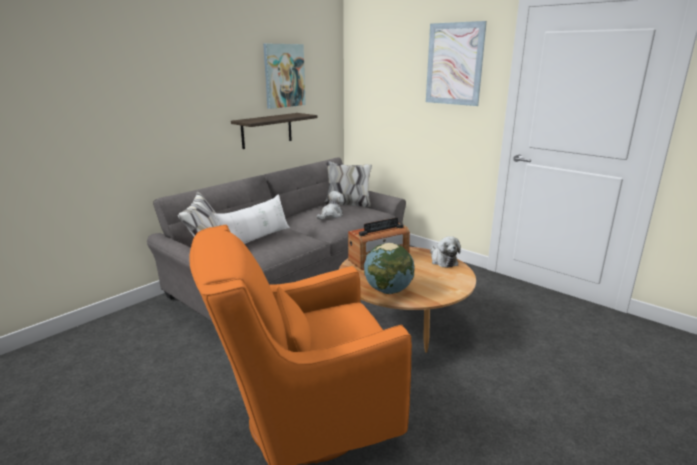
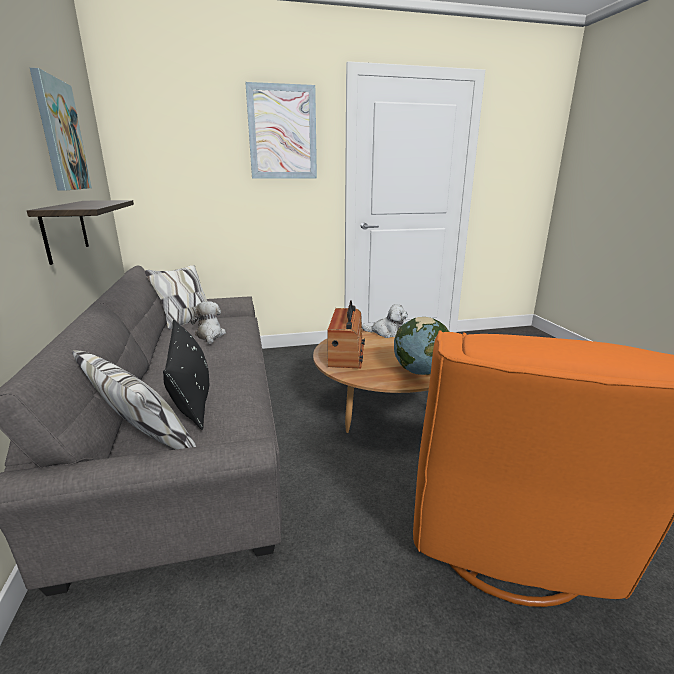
camera: 55 degrees left, 0 degrees up
white pillow [214,194,290,244] -> black pillow [163,320,209,430]

